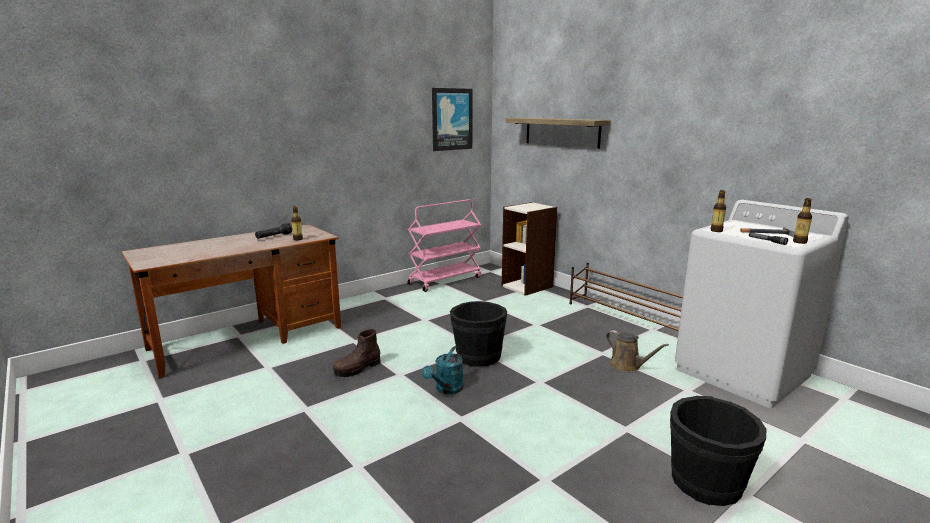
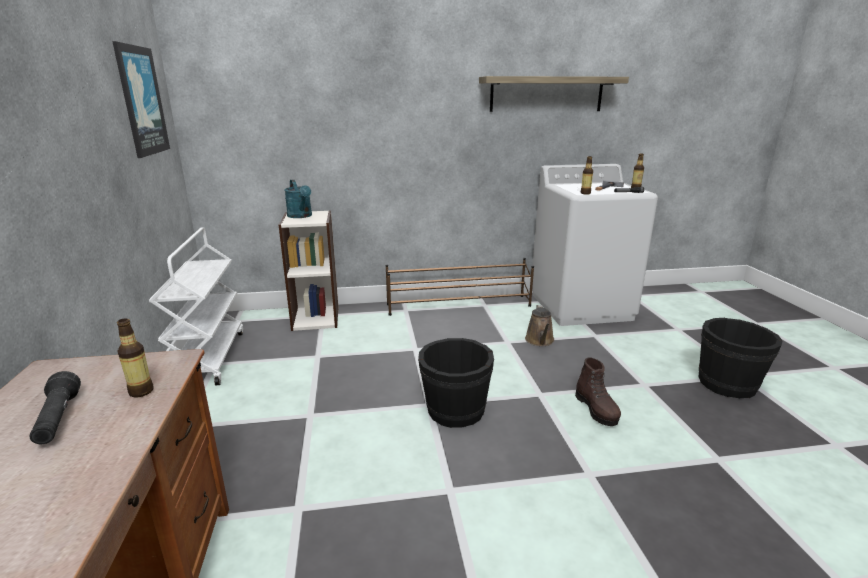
camera: 60 degrees left, 5 degrees up
brown boot [333,329,381,377] -> brown boot moved to [575,357,621,426]
pink cart [408,199,481,292] -> white cart [149,227,243,385]
turquoise watering can [422,346,464,394] -> turquoise watering can moved to [284,180,312,218]
shelf [505,118,611,149] -> shelf moved to [479,76,629,112]
brown watering can [606,330,669,372] -> brown watering can turned 105 degrees clockwise [525,305,554,346]

